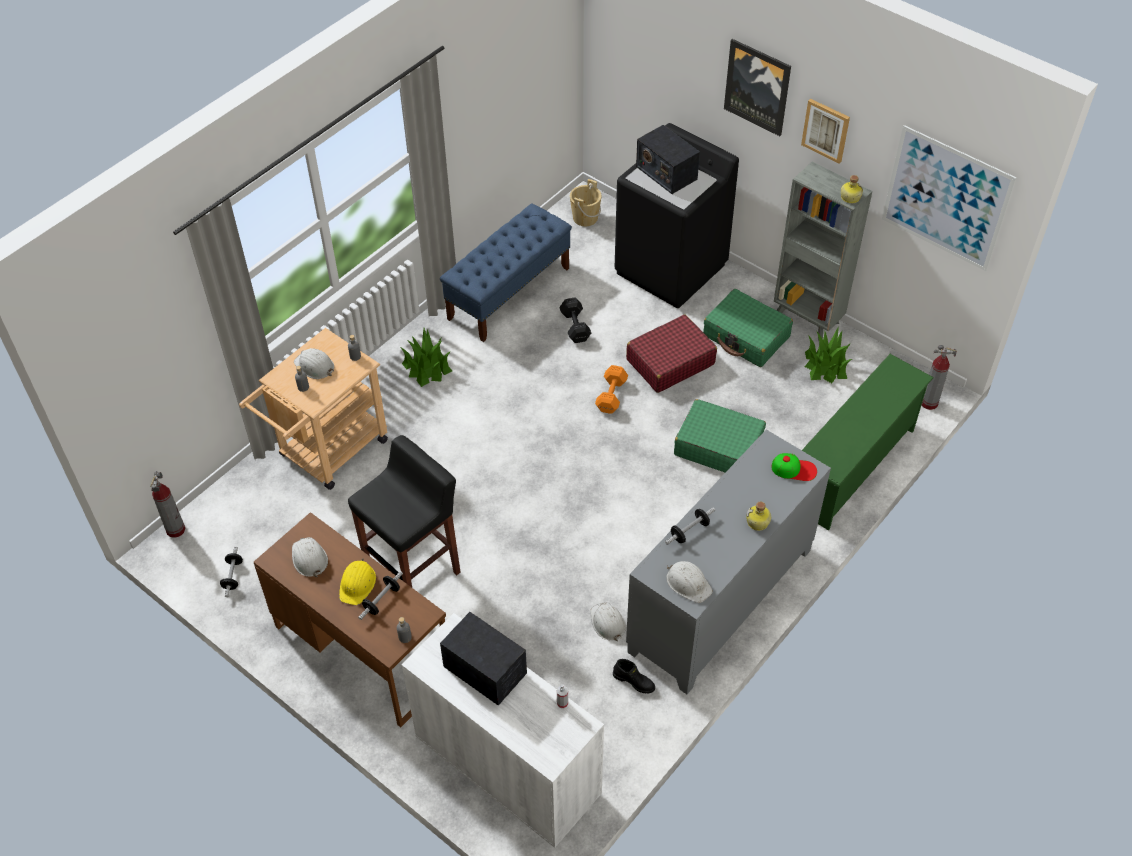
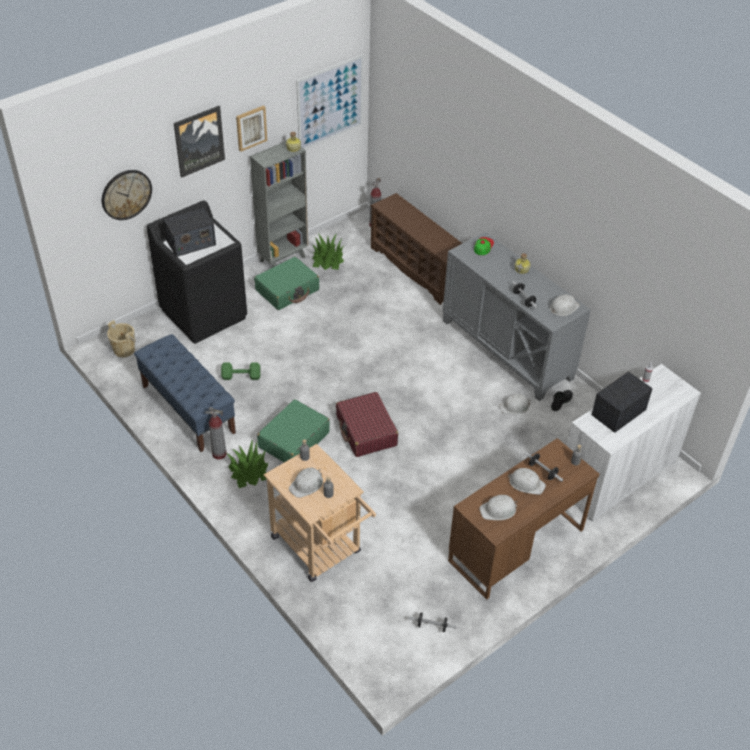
camera: 80 degrees left, 5 degrees down
fire extinguisher [150,471,185,538] -> fire extinguisher moved to [205,407,227,460]
yellow hard hat [339,559,376,605] -> white hard hat [508,468,546,495]
black stool [348,435,460,587] -> none
black dumbbell [559,298,591,343] -> green dumbbell [221,362,261,380]
orange dumbbell [595,365,628,414] -> none
red suitcase [626,315,717,393] -> red suitcase moved to [336,392,398,457]
green suitcase [674,399,766,472] -> green suitcase moved to [257,399,330,462]
green shoe rack [802,354,934,531] -> brown shoe rack [370,193,462,305]
none -> wall clock [102,170,152,220]

